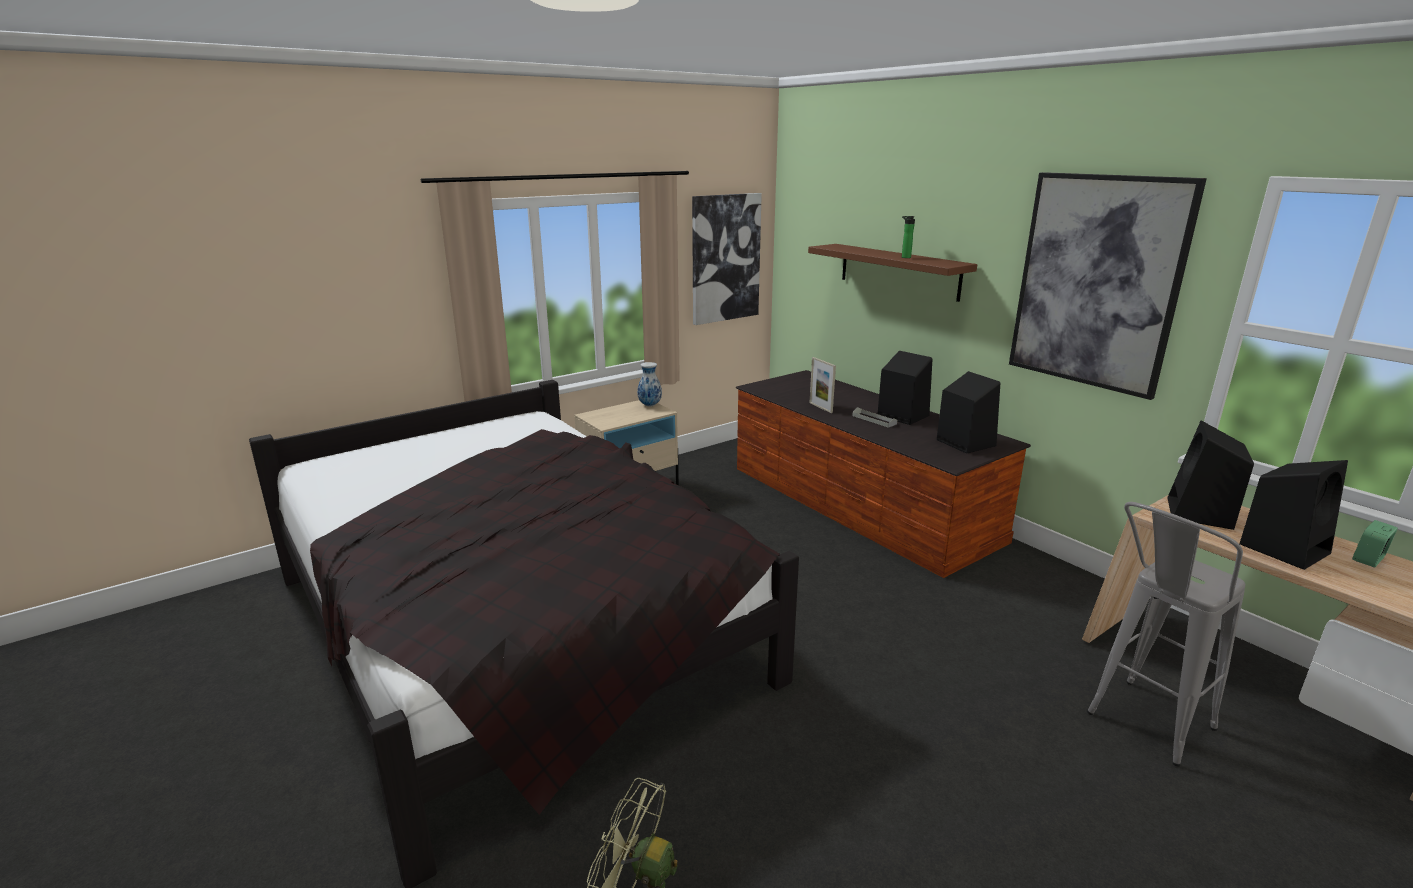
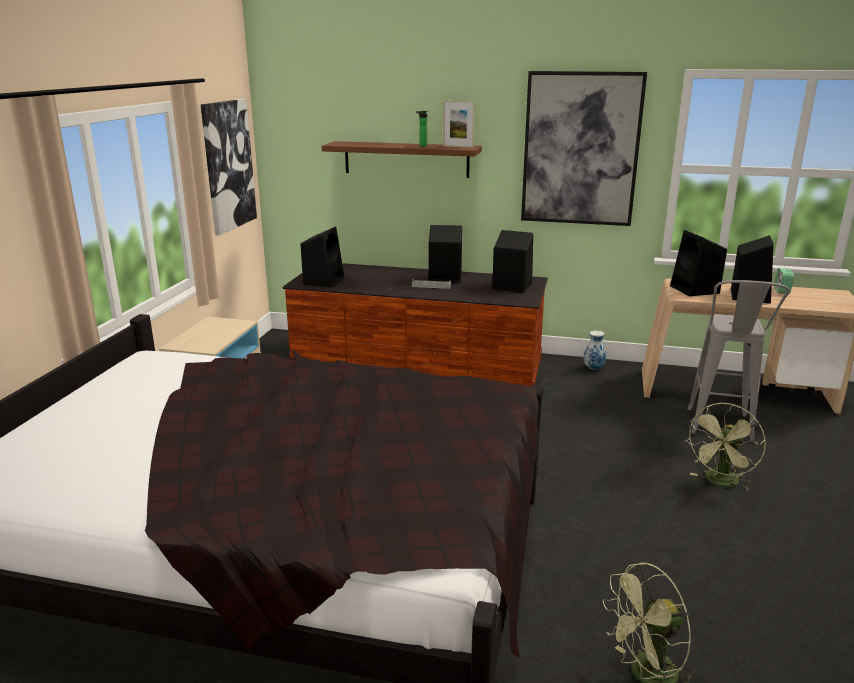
camera: 40 degrees left, 0 degrees up
vase [637,362,662,406] -> vase moved to [583,330,606,370]
picture frame [810,357,836,413] -> picture frame moved to [443,101,474,148]
none -> black speaker [301,227,344,287]
none -> green fan [685,403,766,491]

